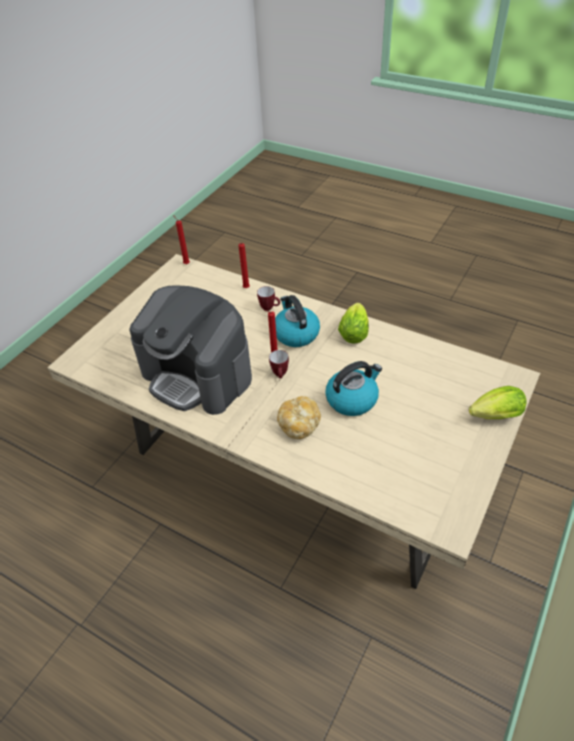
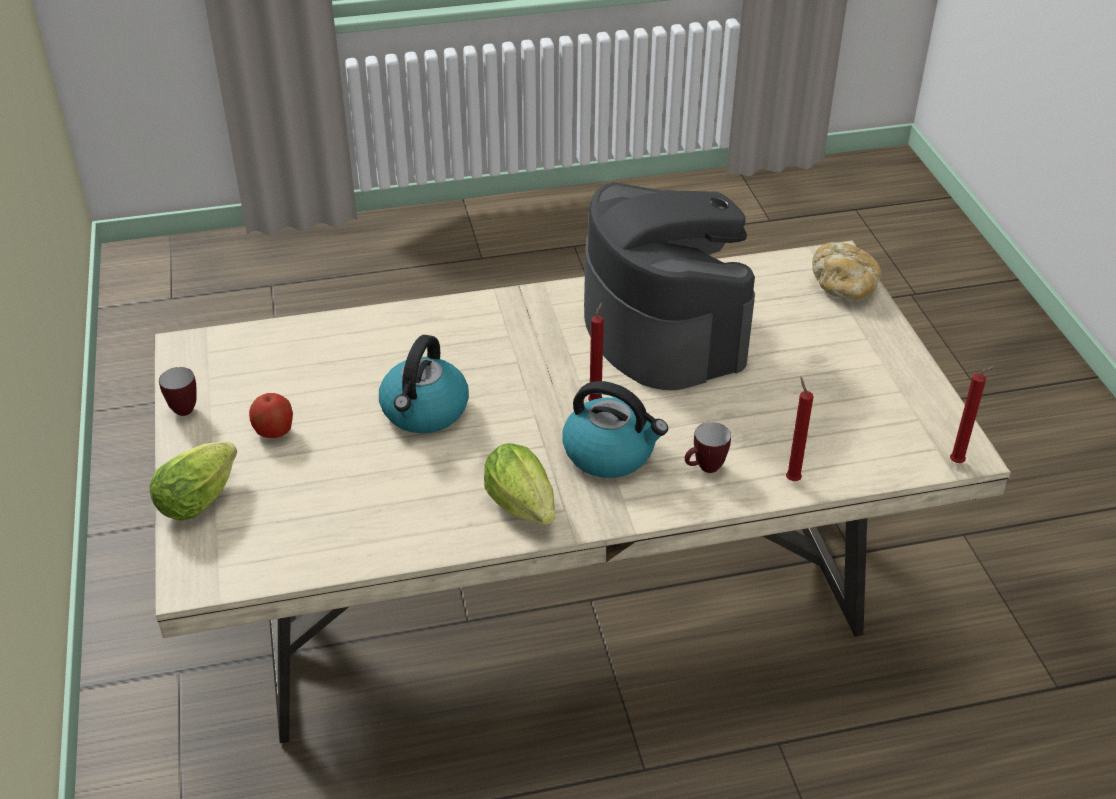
camera: 135 degrees right, 5 degrees down
coffee machine [129,285,252,415] -> coffee machine turned 75 degrees clockwise [584,182,755,390]
mug [269,350,289,378] -> mug moved to [159,367,196,416]
bread [277,396,321,439] -> bread moved to [812,242,882,299]
none -> apple [249,393,293,438]

